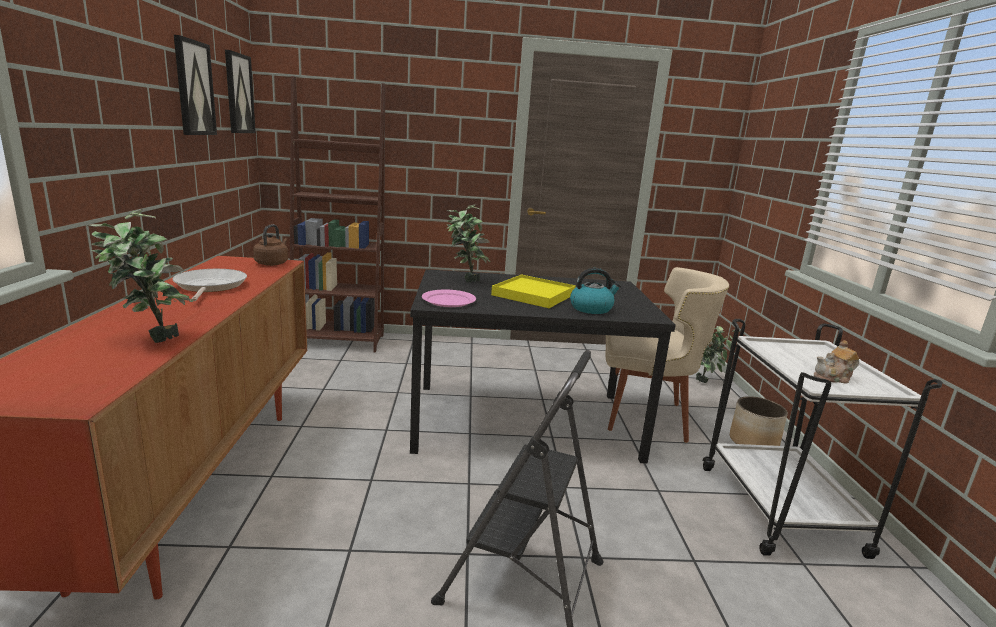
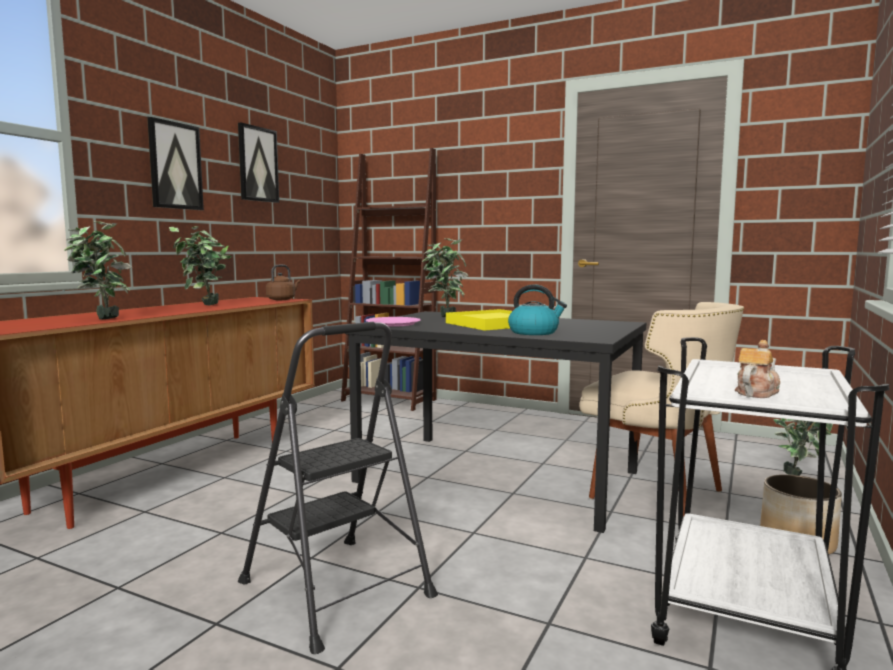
camera: 30 degrees right, 10 degrees down
frying pan [172,269,247,301] -> potted plant [169,226,233,305]
picture [225,50,256,133] -> picture moved to [147,117,204,210]
teapot [814,340,859,383] -> teapot turned 120 degrees clockwise [735,340,780,398]

